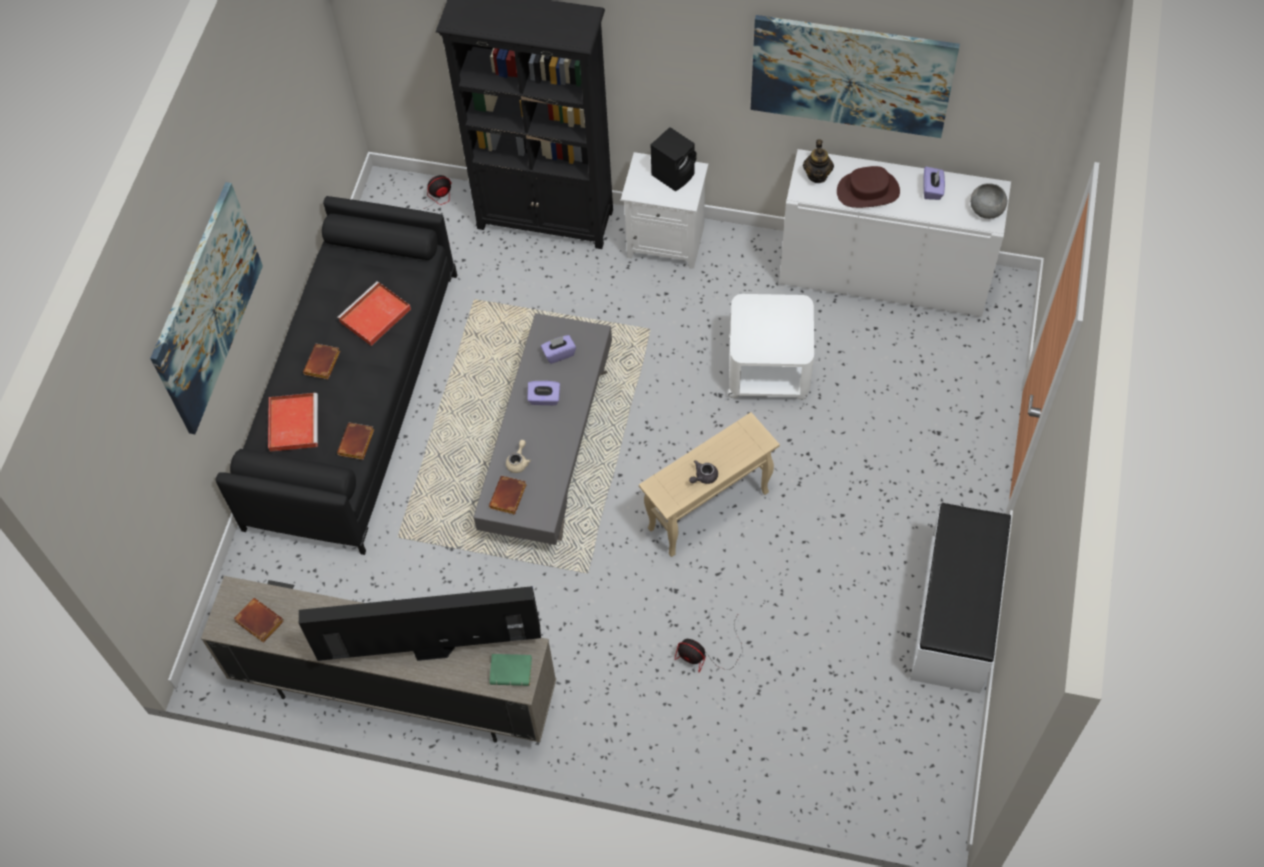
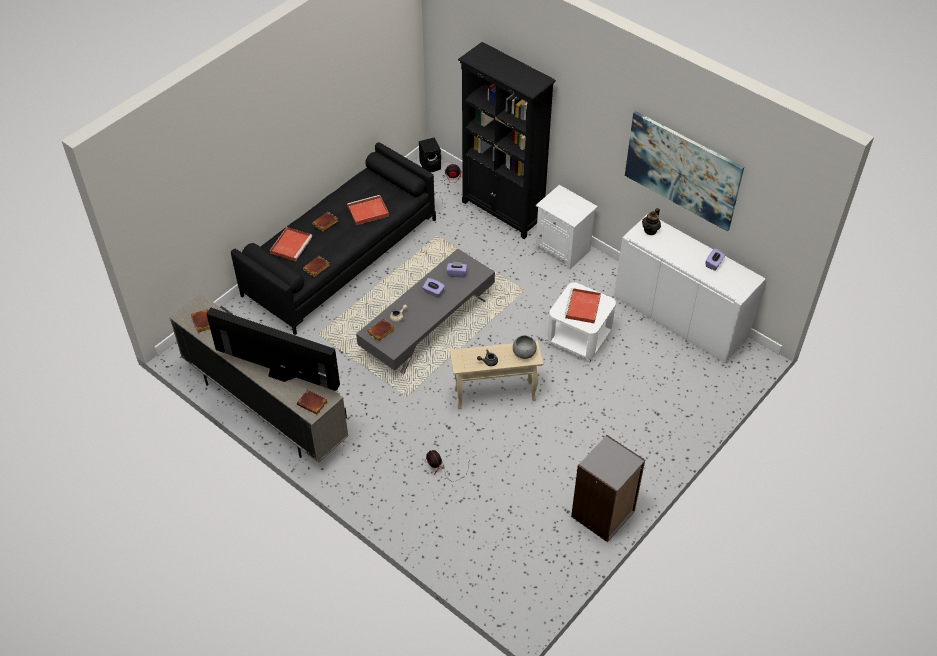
camera: 25 degrees right, 10 degrees down
picture [150,182,263,434] -> none
green book [489,654,532,686] -> brown book [297,389,328,415]
black speaker [651,127,696,192] -> black speaker moved to [419,138,441,173]
brown hat [837,166,900,208] -> none
white bench [910,503,1011,693] -> grey bookcase [571,435,645,542]
grey bowl [970,183,1007,219] -> grey bowl moved to [513,335,537,359]
none -> red tray [564,288,601,323]

